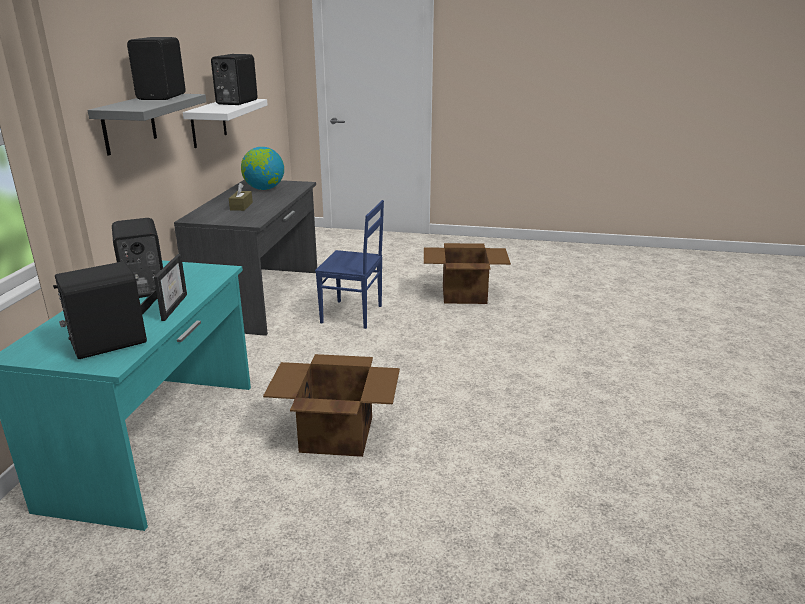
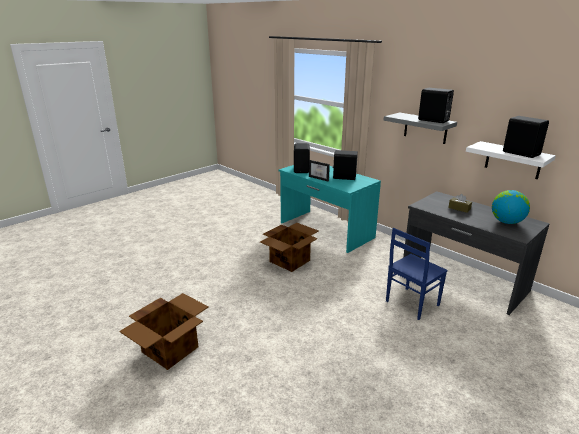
camera: 125 degrees right, 0 degrees up
cardboard box [424,243,511,304] -> cardboard box moved to [119,293,209,370]

